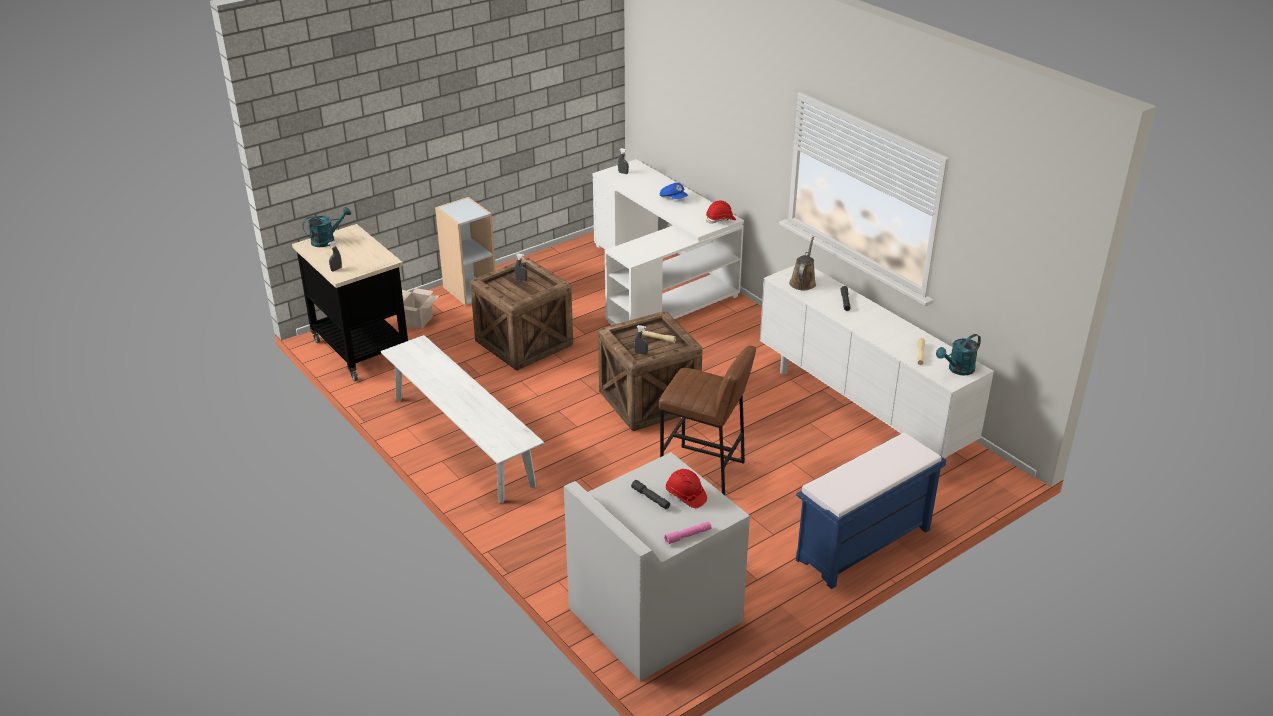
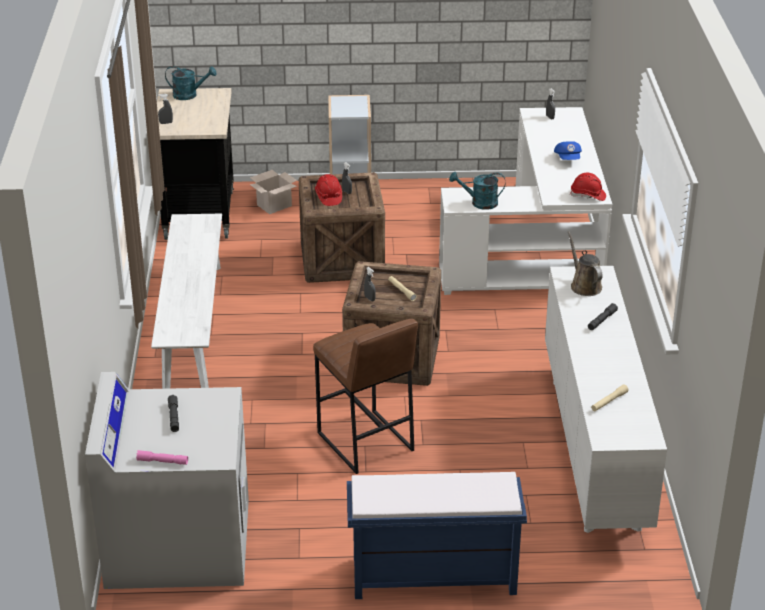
camera: 35 degrees right, 0 degrees up
red hard hat [666,469,707,508] -> red hard hat moved to [315,174,342,206]
brown watering can [789,237,816,290] -> brown watering can turned 75 degrees counterclockwise [568,231,603,296]
turquoise watering can [936,334,981,376] -> turquoise watering can moved to [449,172,506,210]

